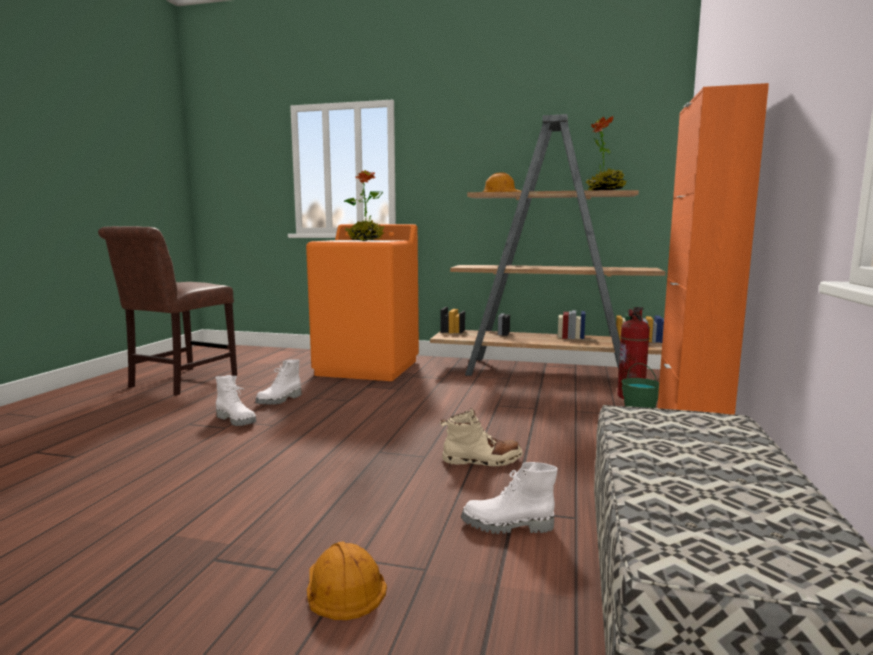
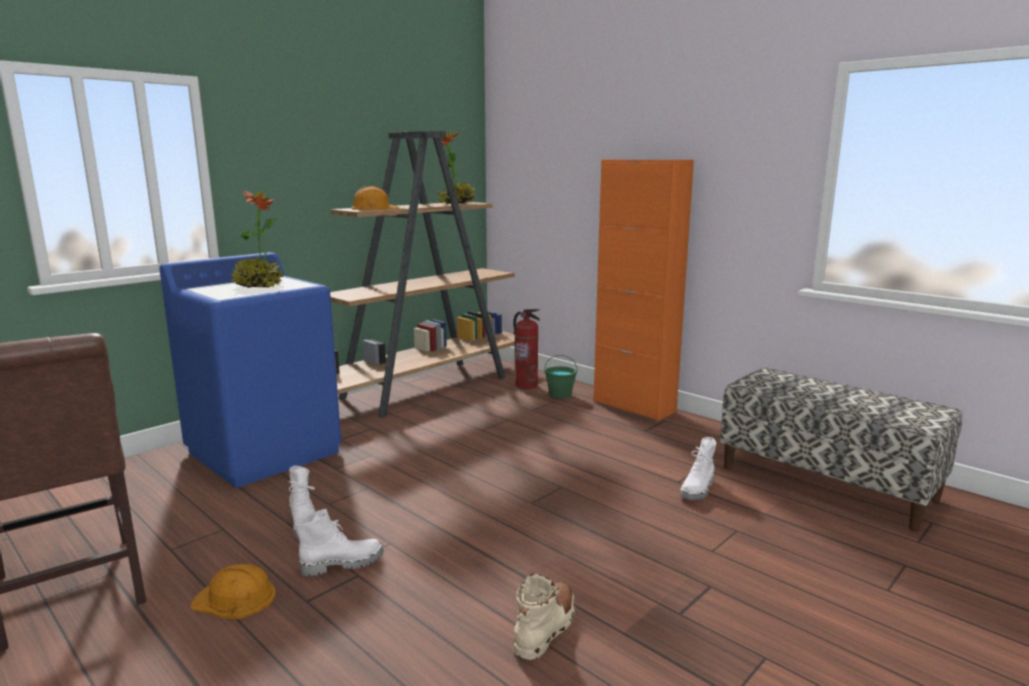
camera: 60 degrees left, 5 degrees up
orange washing machine [306,224,419,381] -> blue washing machine [159,252,341,488]
orange hard hat [307,541,387,620] -> orange hard hat moved to [190,564,276,619]
beige boot [440,408,523,466] -> beige boot moved to [513,574,575,660]

